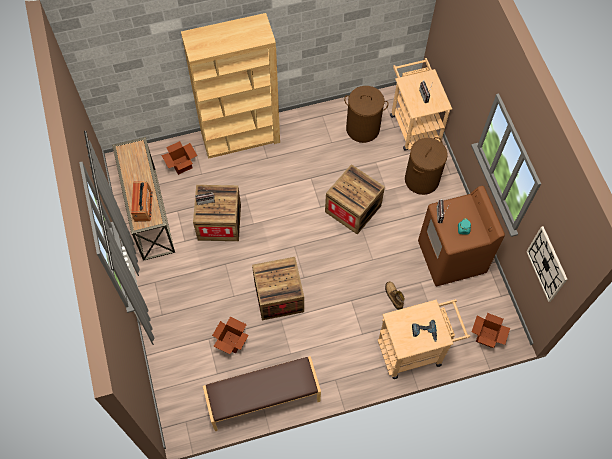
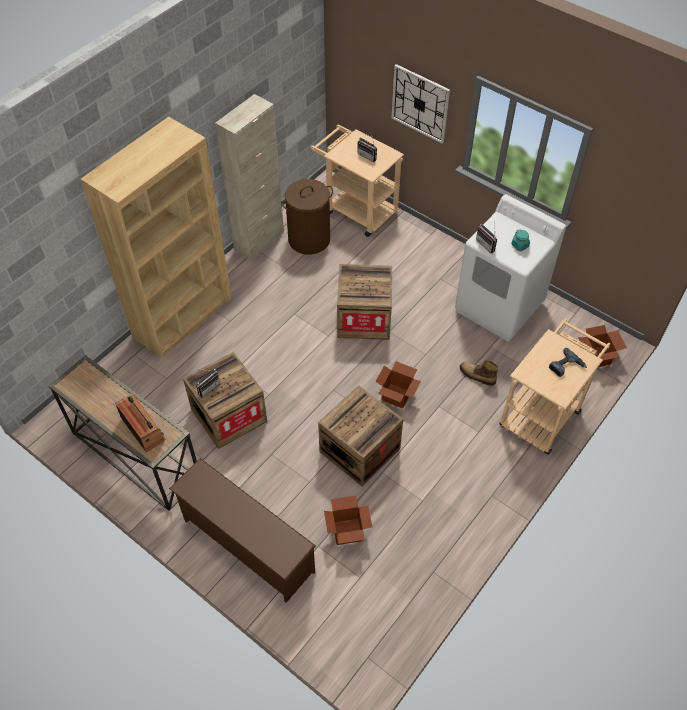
camera: 35 degrees left, 10 degrees down
cardboard box [161,141,197,175] -> cardboard box moved to [376,361,421,409]
brown bench [203,356,321,431] -> none
brown laundry basket [405,137,448,195] -> none
brown washing machine [418,186,505,286] -> white washing machine [455,194,566,341]
wall clock [526,226,568,302] -> wall clock moved to [392,64,450,144]
none -> brown shoe rack [169,458,316,603]
none -> beige cabinet [215,94,284,260]

